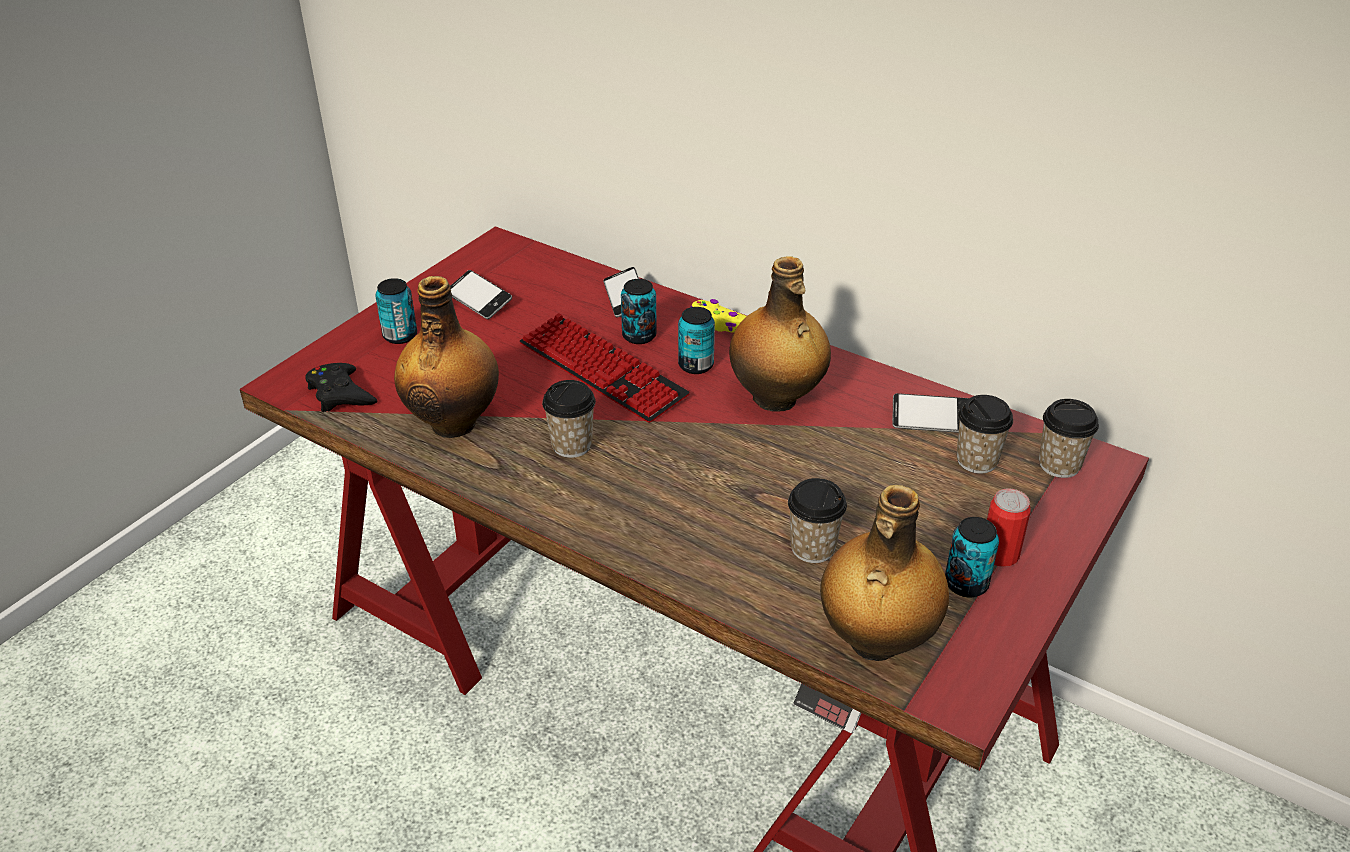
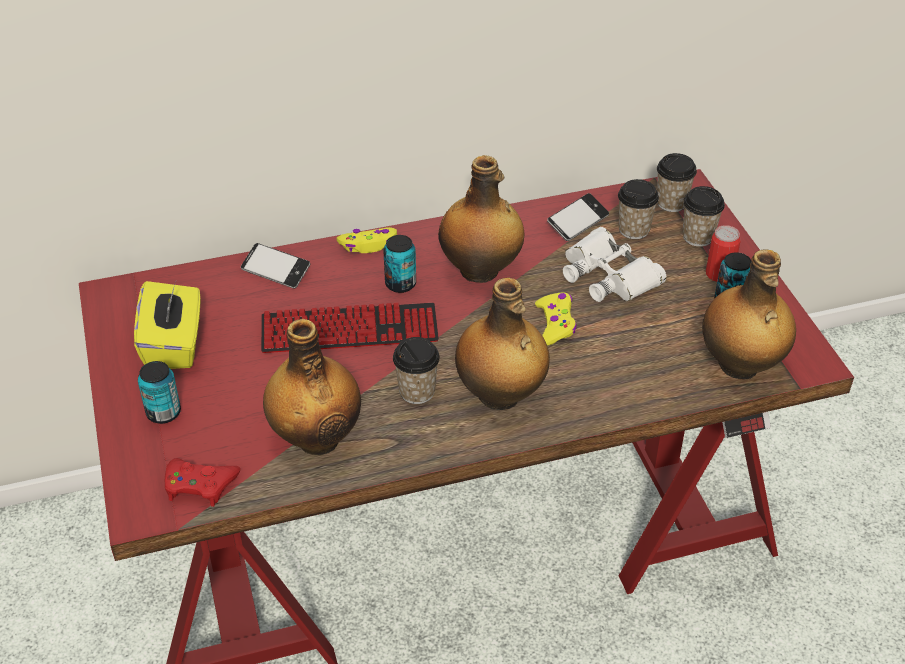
camera: 50 degrees left, 5 degrees up
black game controller [305,363,377,412] -> red game controller [165,458,241,507]
phone [451,270,512,319] -> yellow tissue box [134,281,201,369]
can [621,279,657,344] -> none
cup [788,478,847,563] -> cup moved to [683,186,725,247]
none -> bottle [455,278,550,410]
none -> yellow game controller [535,293,577,346]
none -> white binoculars [563,227,666,302]

